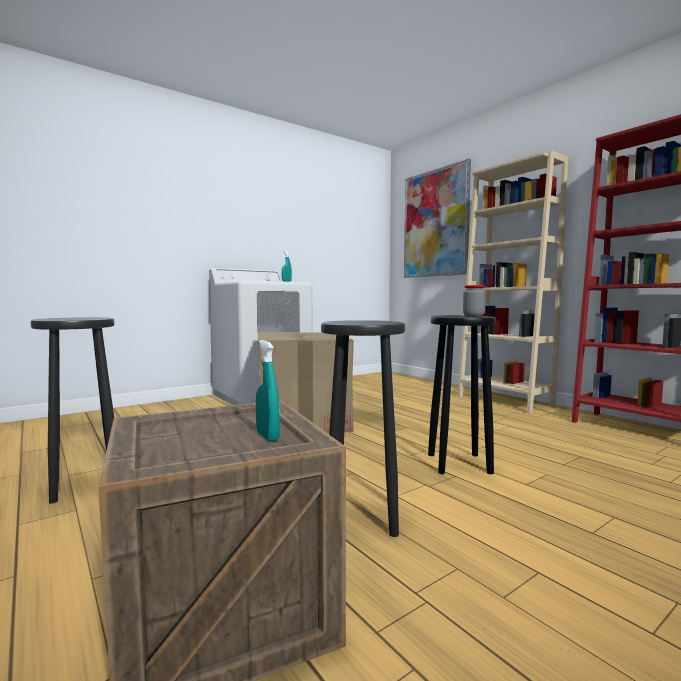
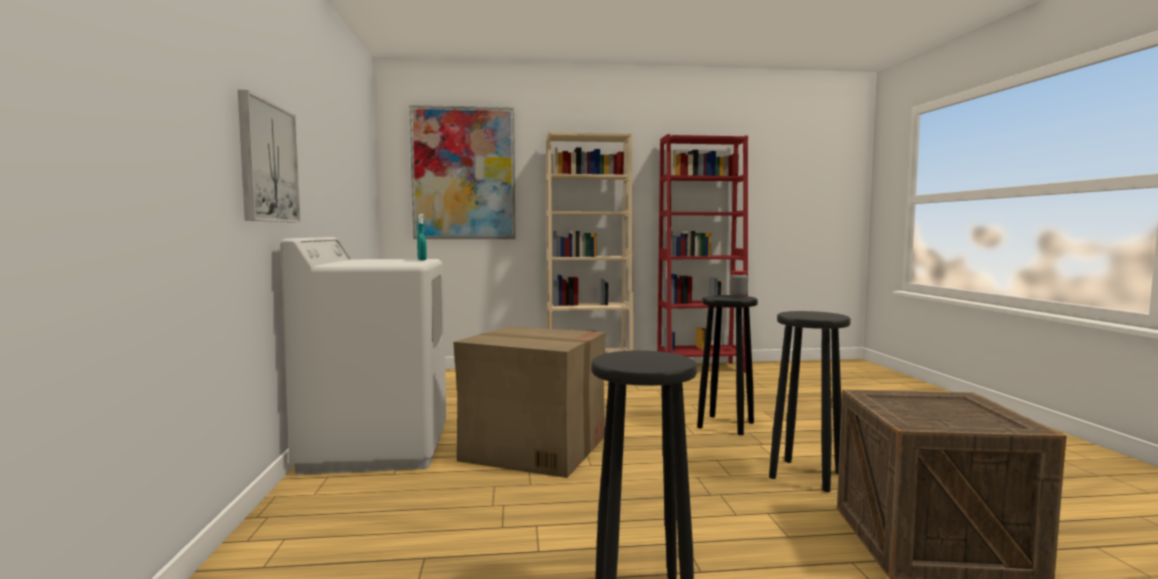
camera: 60 degrees left, 0 degrees up
turquoise spray bottle [256,340,280,442] -> none
none -> picture [238,90,301,222]

